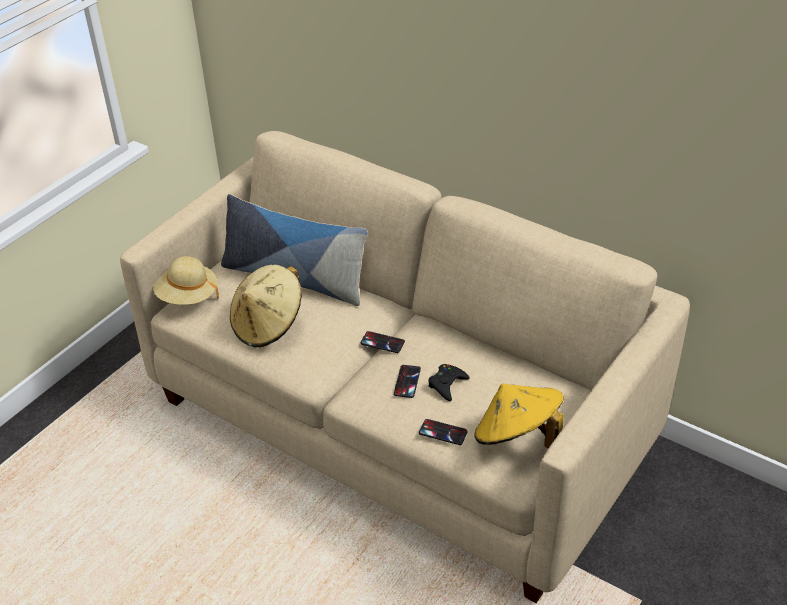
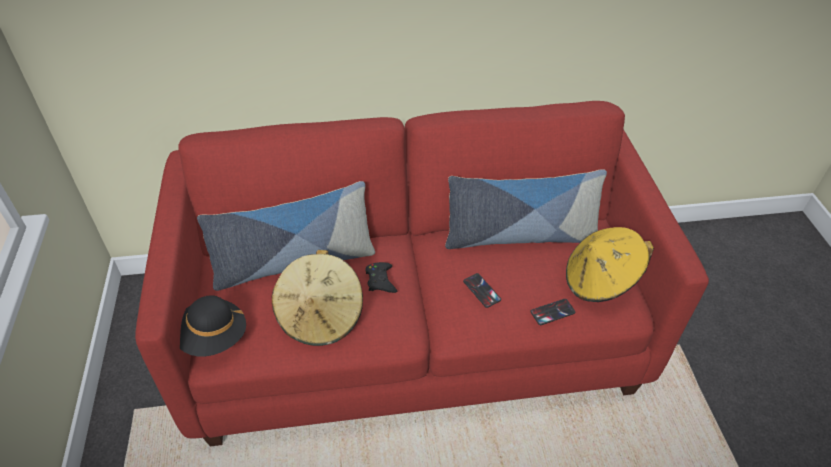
camera: 45 degrees left, 5 degrees up
beige sofa [120,131,690,603] -> red sofa [135,101,709,446]
beige hat [153,256,219,305] -> black hat [180,295,246,357]
phone [361,331,405,353] -> none
black game controller [428,364,469,401] -> black game controller moved to [365,262,397,293]
none -> pillow [445,169,607,249]

